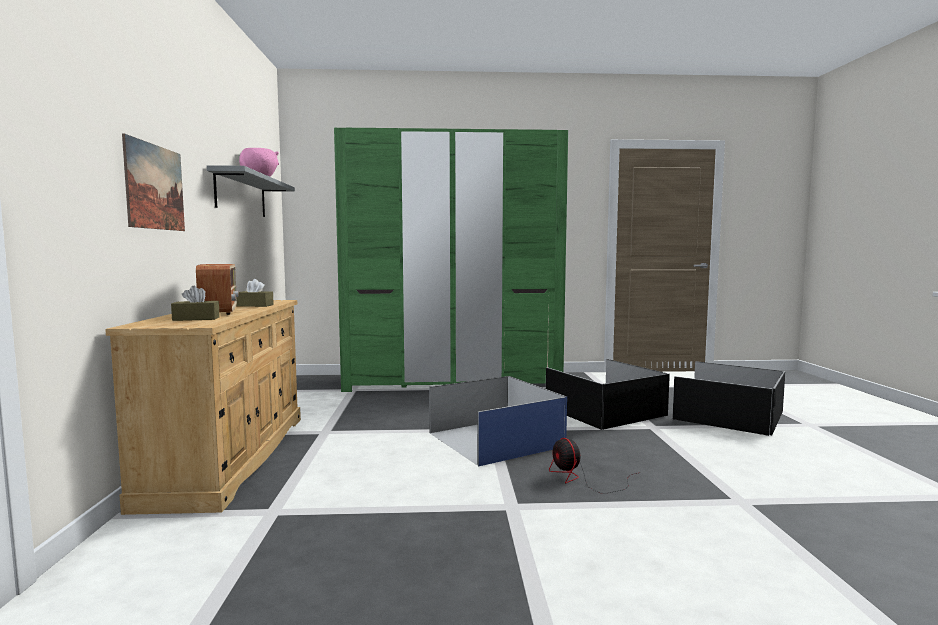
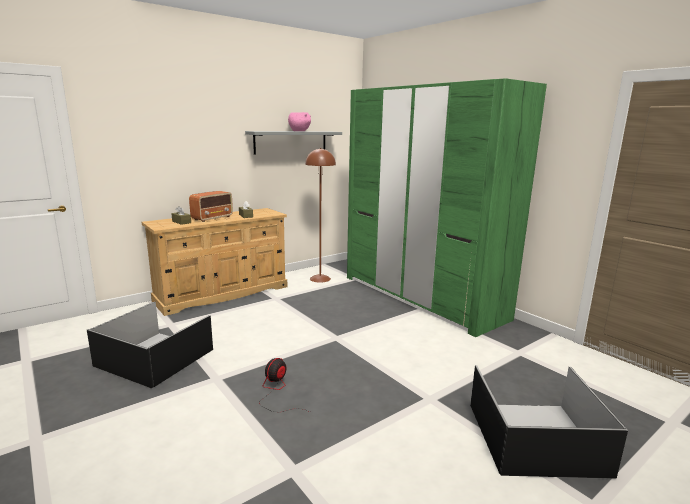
camera: 55 degrees right, 10 degrees up
picture [122,134,185,231] -> none
blue storage box [429,376,567,466] -> none
black storage box [546,359,670,430] -> black storage box moved to [87,302,213,388]
none -> brown floor lamp [305,148,336,283]

